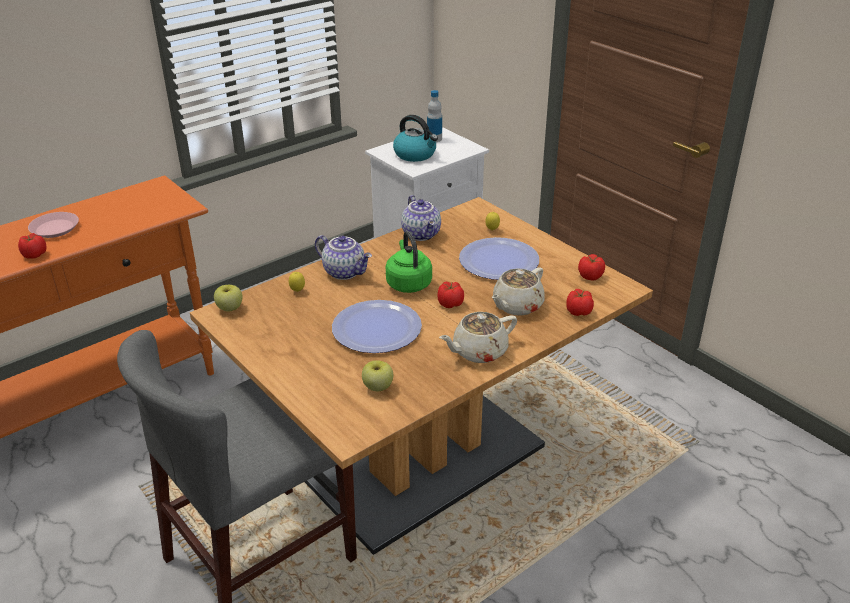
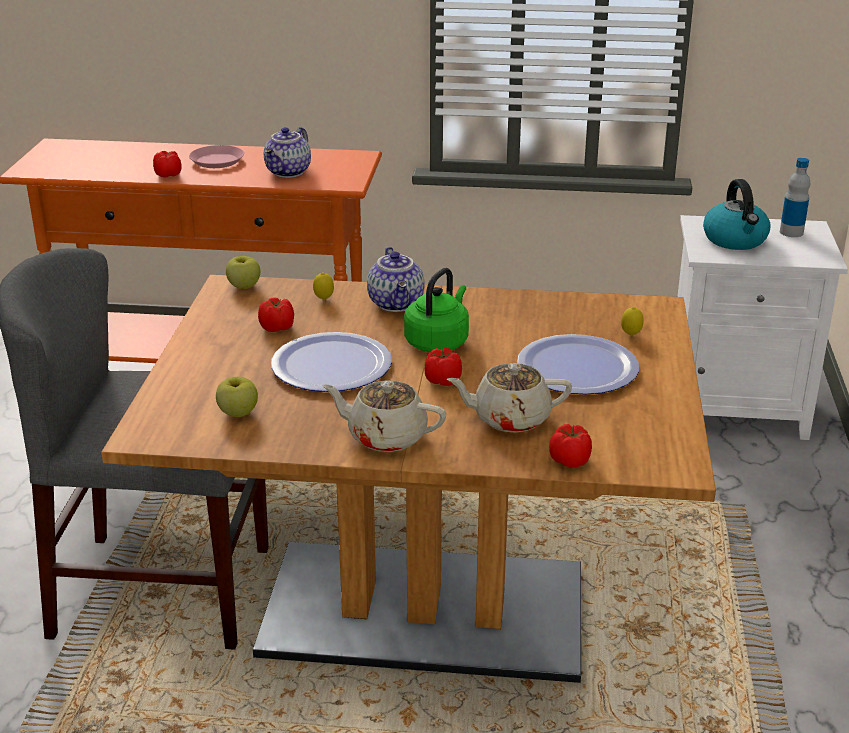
camera: 45 degrees right, 5 degrees down
teapot [401,195,441,241] -> teapot moved to [264,127,311,178]
tomato [578,254,605,281] -> tomato moved to [258,297,294,332]

